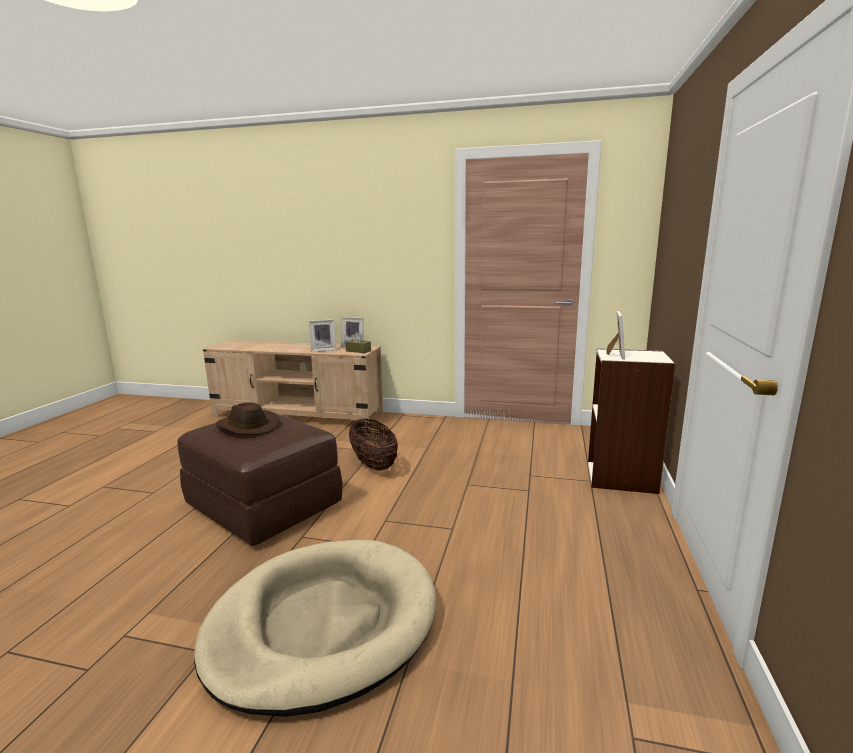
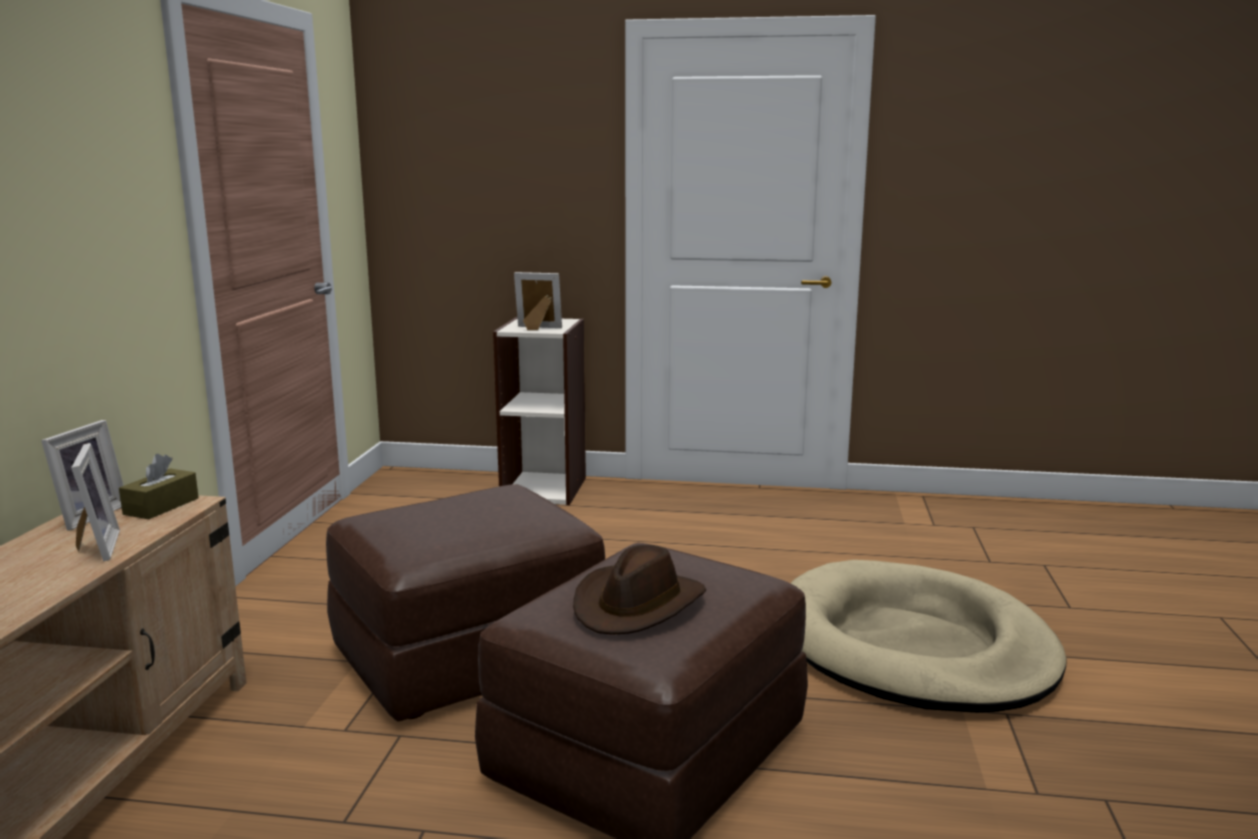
camera: 95 degrees left, 0 degrees up
basket [349,419,398,471] -> brown ottoman [326,484,605,722]

